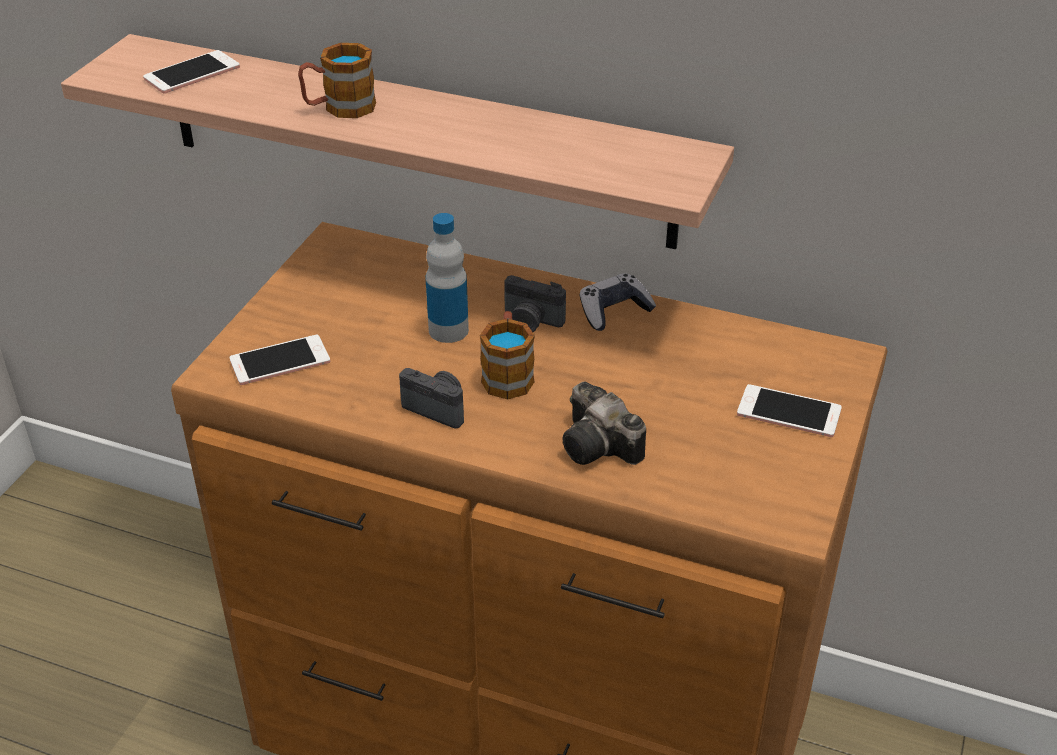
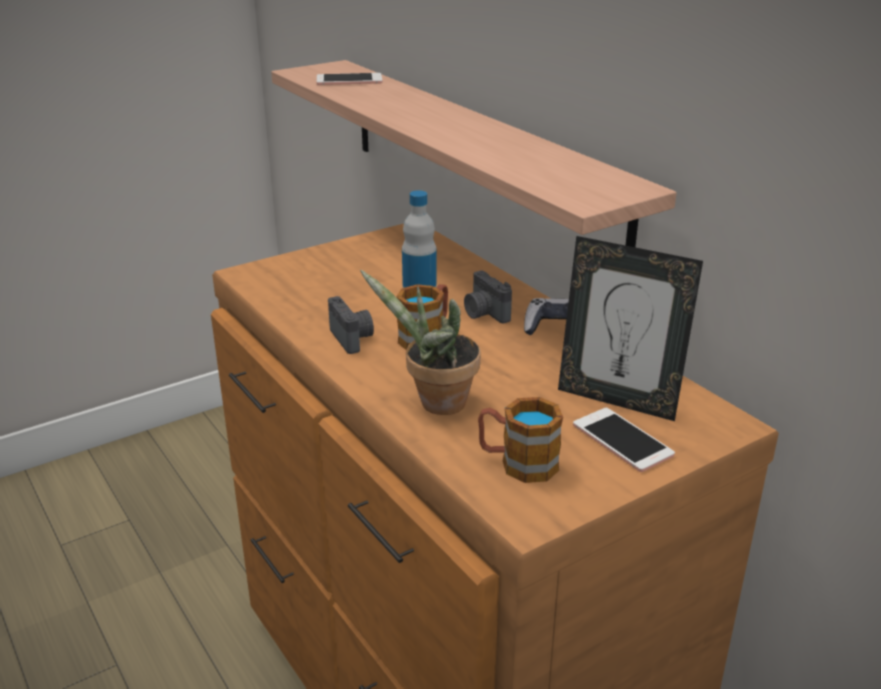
camera: 35 degrees right, 10 degrees down
phone [230,335,330,385] -> none
mug [298,43,376,118] -> mug moved to [478,397,563,483]
camera [563,382,646,465] -> potted plant [360,269,481,415]
none -> picture frame [558,236,703,421]

